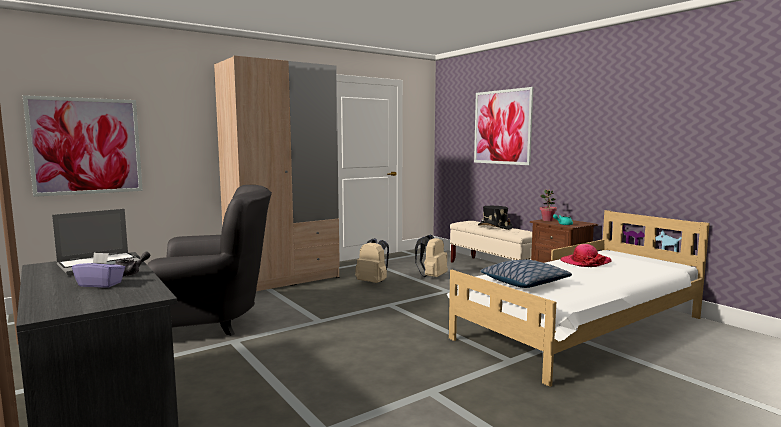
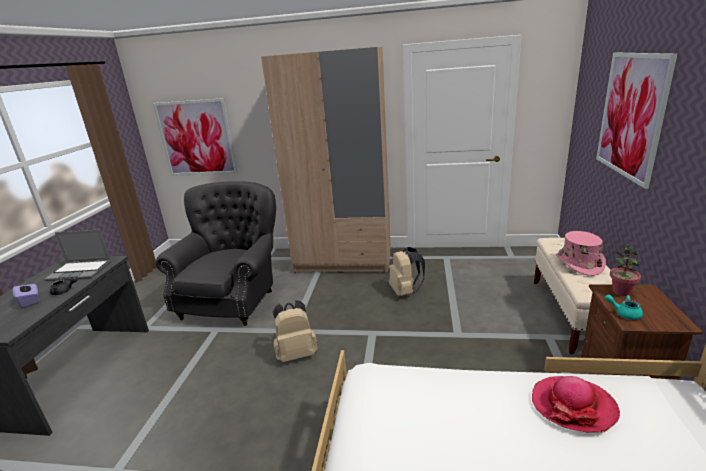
camera: 45 degrees right, 15 degrees up
grey armchair [147,185,272,336] -> grey armchair turned 105 degrees counterclockwise [156,181,276,326]
beige backpack [415,234,448,277] -> beige backpack moved to [273,300,318,362]
black hat [478,206,512,230] -> pink hat [556,231,606,276]
pillow [481,259,572,288] -> none

